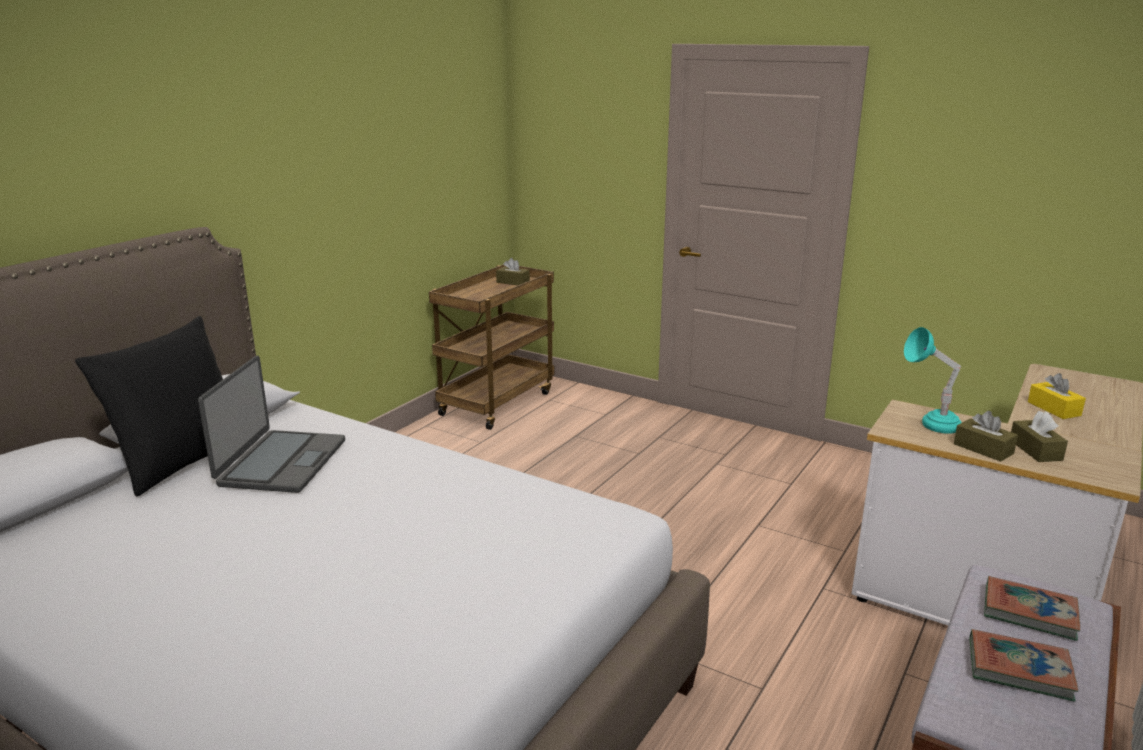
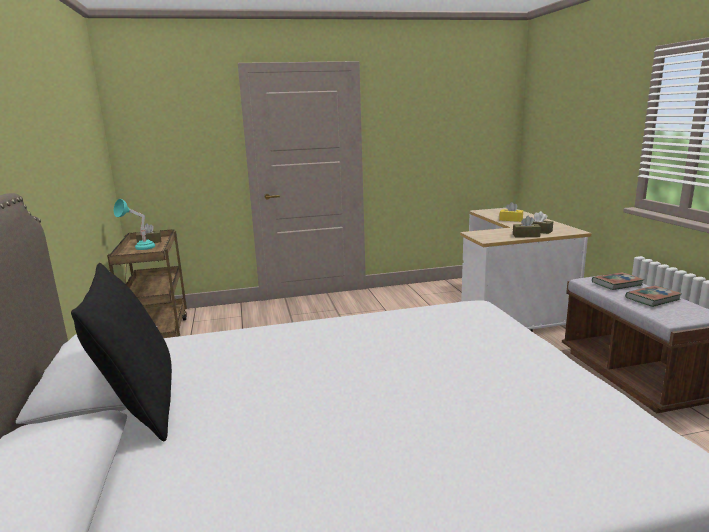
camera: 45 degrees left, 5 degrees down
laptop [198,355,345,493] -> none
turquoise table lamp [904,327,962,434] -> turquoise table lamp moved to [114,199,155,250]

